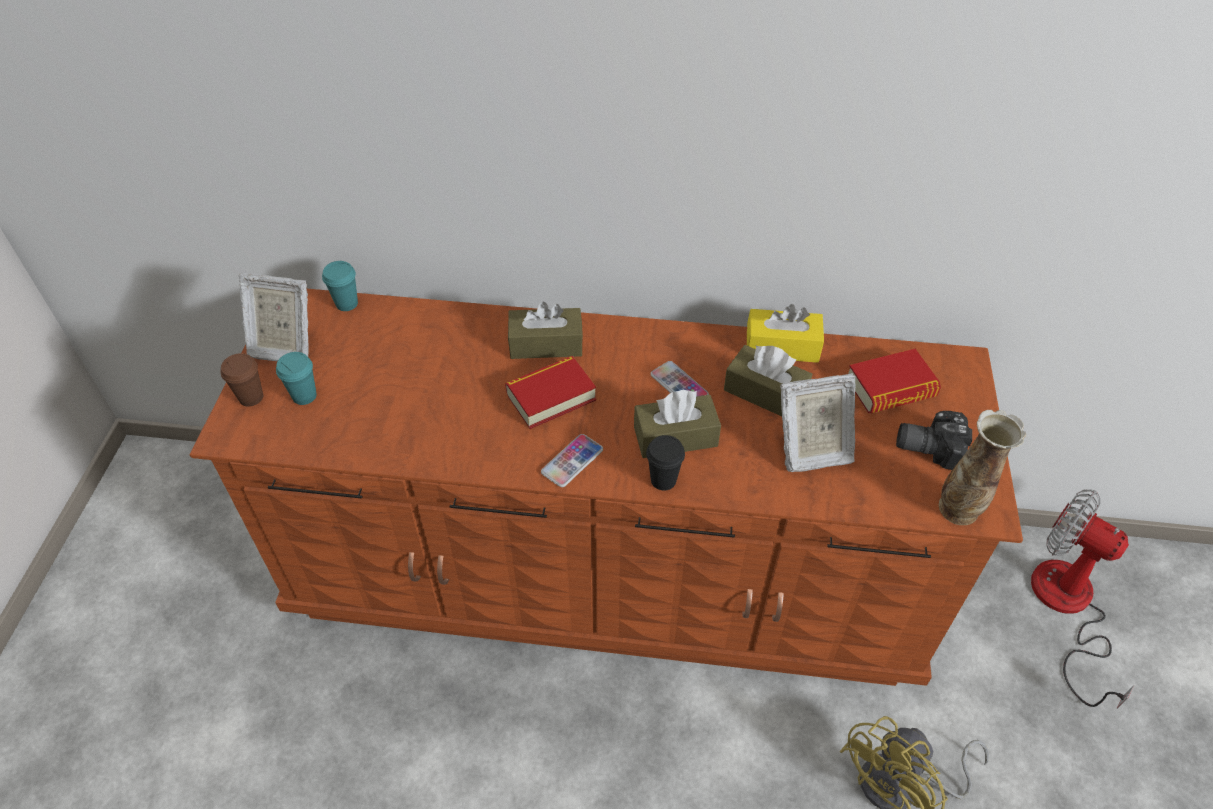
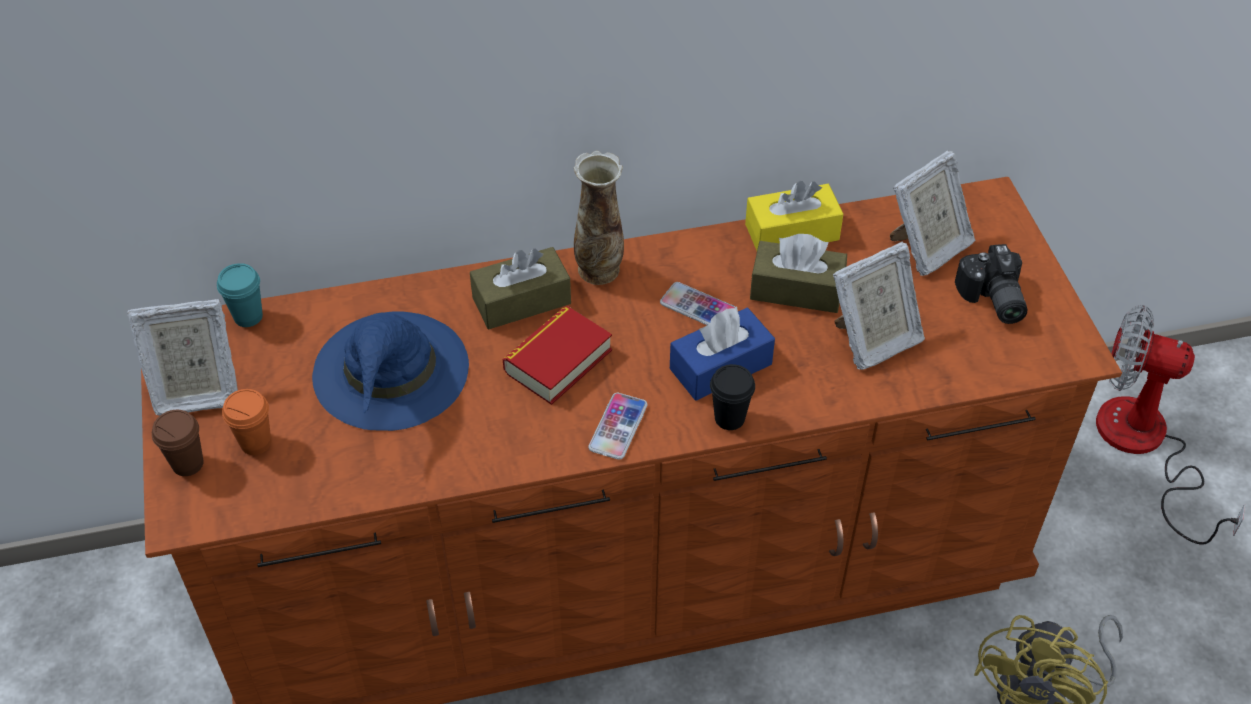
camera: 20 degrees left, 0 degrees up
turquoise cup [276,352,317,405] -> orange cup [222,389,271,455]
brown tissue box [634,390,721,458] -> blue tissue box [670,307,775,401]
book [848,349,941,413] -> picture frame [890,150,975,276]
camera [896,411,972,470] -> camera turned 90 degrees counterclockwise [955,244,1027,324]
vase [939,410,1026,525] -> vase moved to [574,151,624,285]
none -> blue hat [312,311,469,431]

